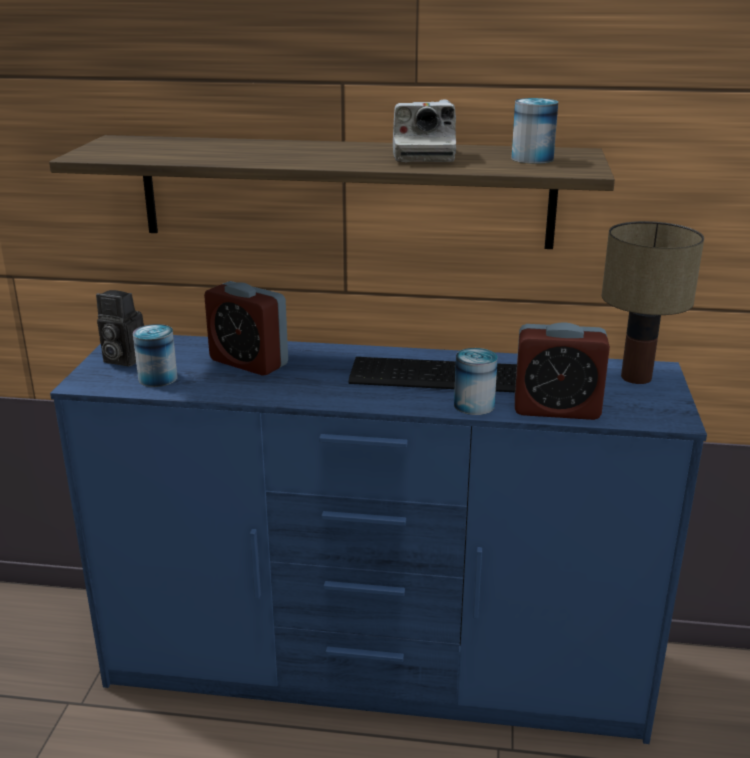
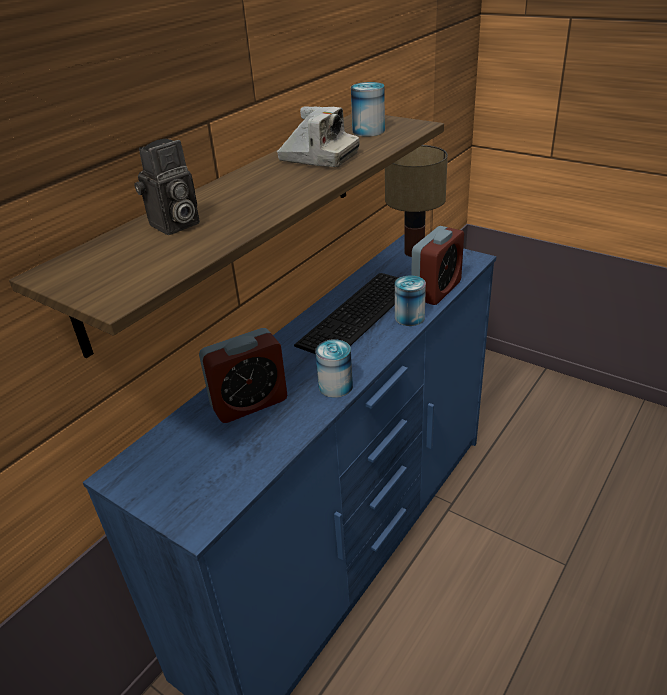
camera: 60 degrees left, 10 degrees up
camera [96,290,144,367] -> camera moved to [134,139,200,235]
can [133,324,178,387] -> can moved to [315,339,353,398]

